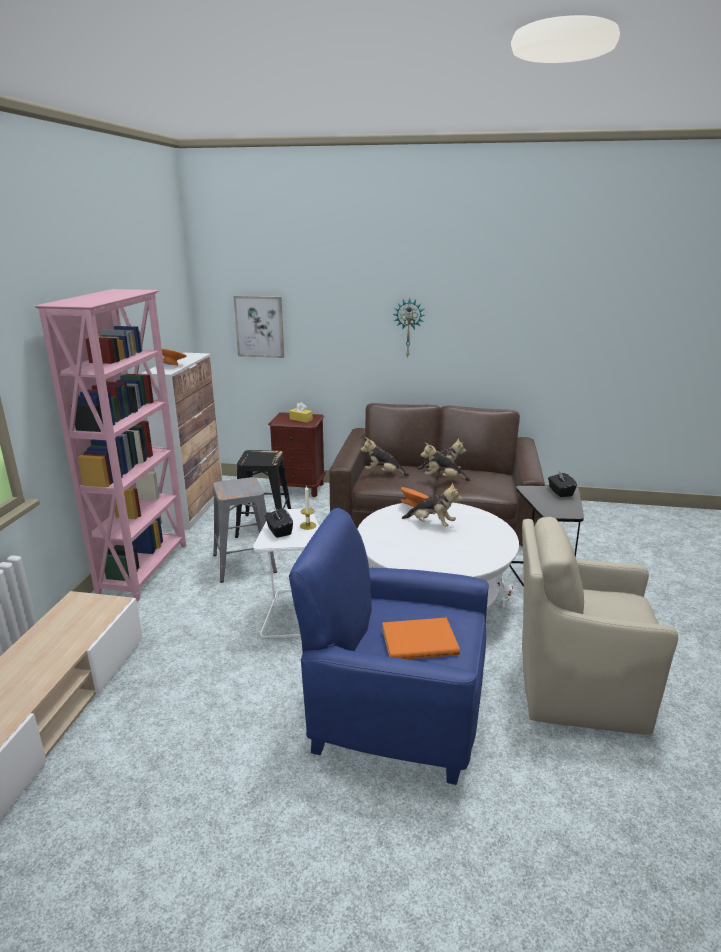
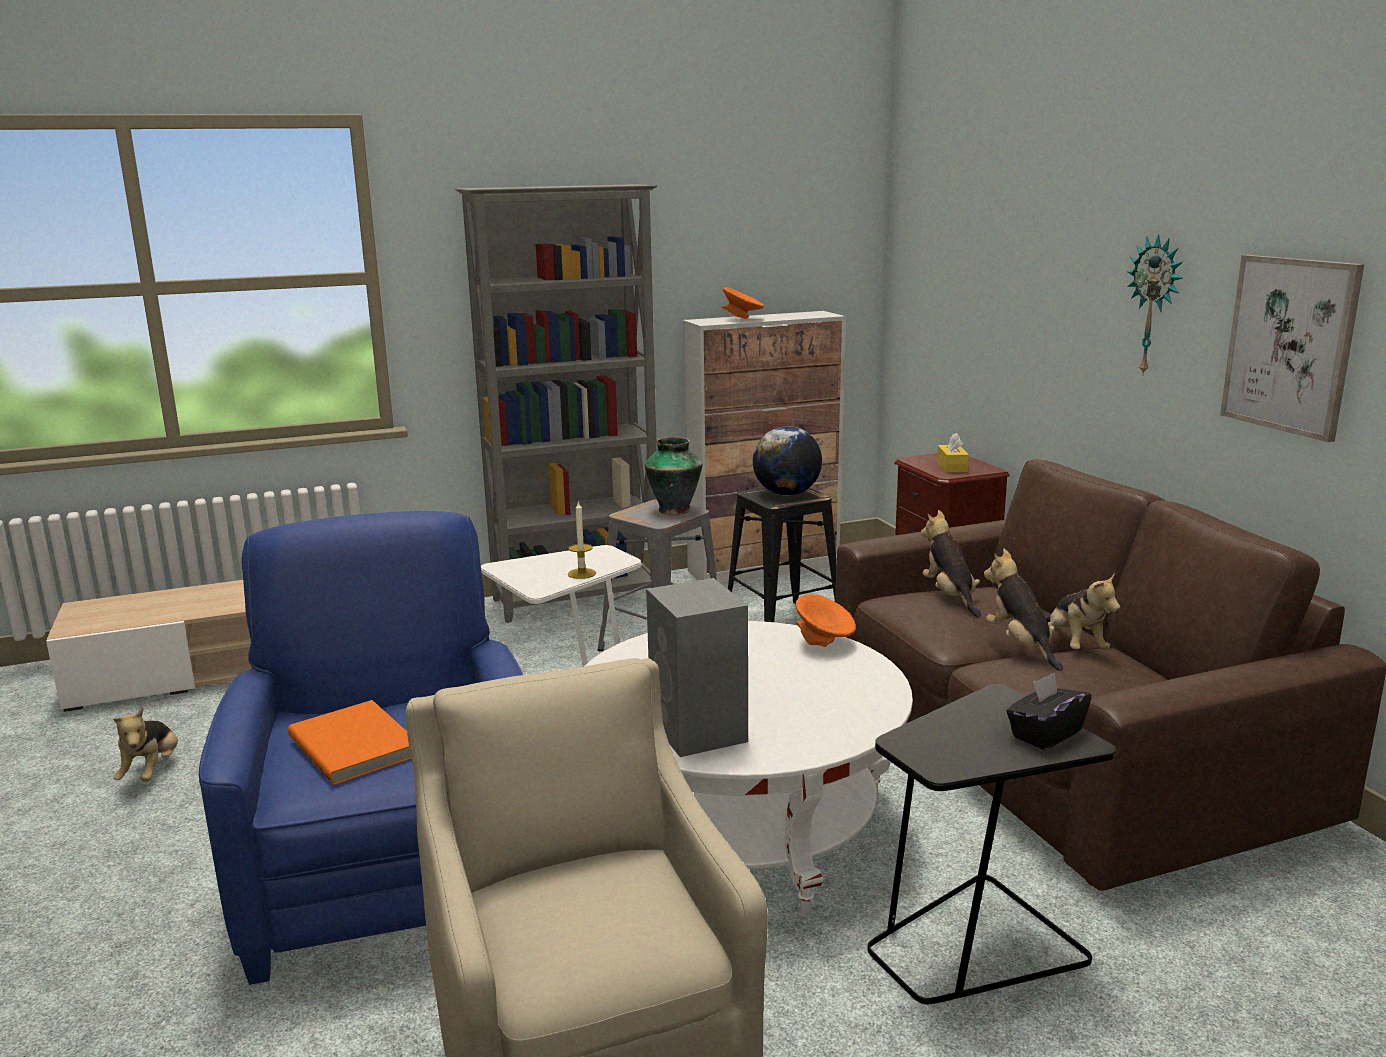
camera: 60 degrees right, 5 degrees down
pink bookcase [35,289,186,601] -> grey bookcase [455,184,657,623]
picture [233,296,284,358] -> picture moved to [1220,255,1364,442]
black tissue box [265,507,293,538] -> none
plush toy [402,482,462,527] -> plush toy moved to [113,707,178,781]
none -> vase [644,437,703,515]
none -> grey speaker [646,578,748,757]
none -> globe [753,426,822,496]

